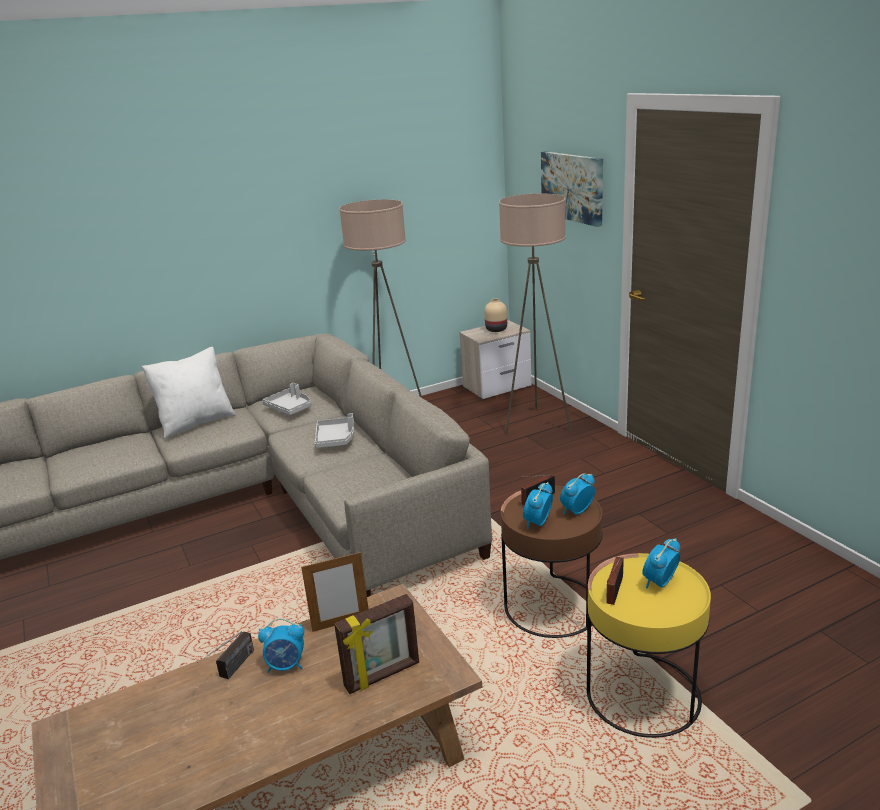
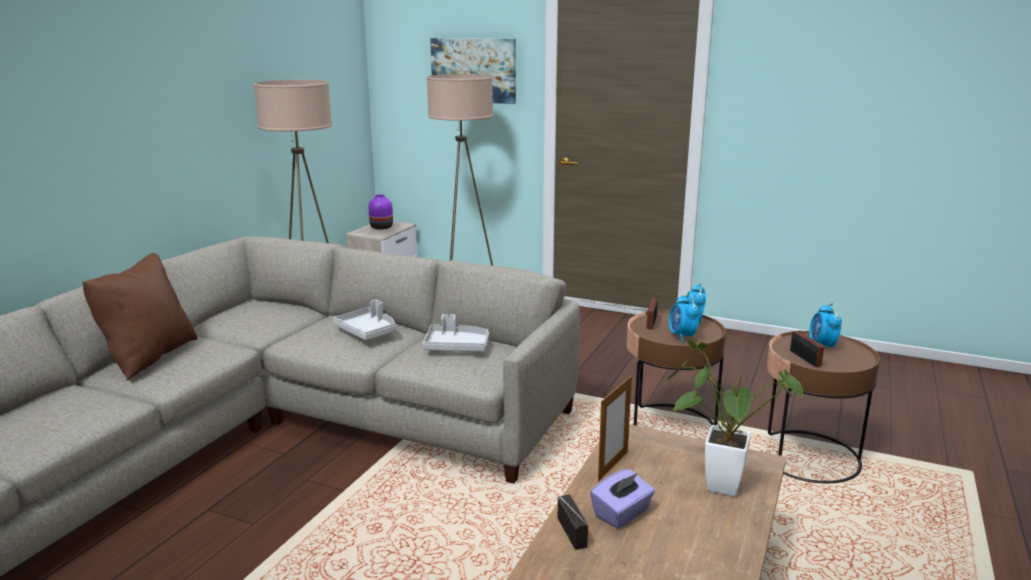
camera: 40 degrees left, 5 degrees down
white pillow [142,347,236,439] -> brown pillow [82,253,197,380]
alarm clock [258,618,304,673] -> purple tissue box [590,469,655,528]
grey tray [262,383,312,415] -> grey tray moved to [423,314,489,352]
picture frame [334,594,419,694] -> potted plant [665,338,803,496]
beige vase [484,298,507,332] -> purple vase [368,194,393,230]
yellow side table [587,553,711,738] -> brown side table [767,331,880,484]

